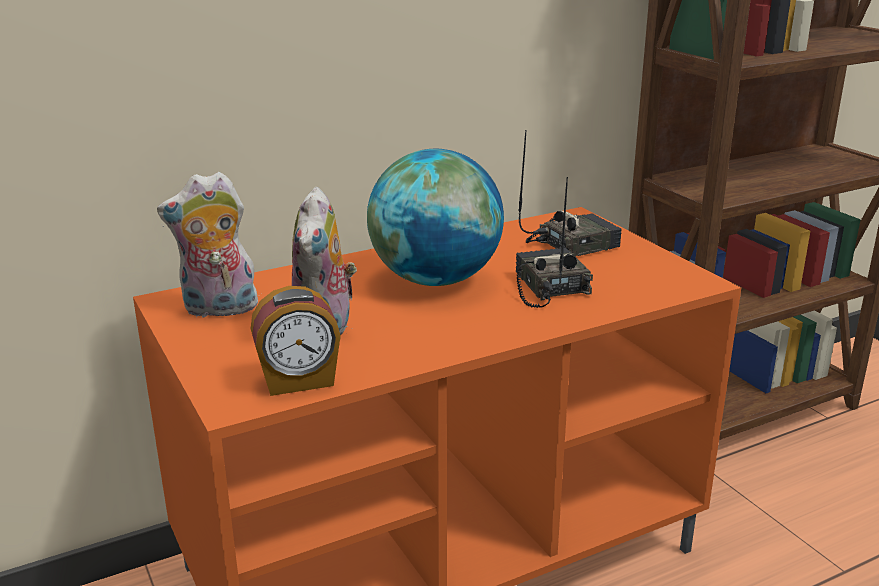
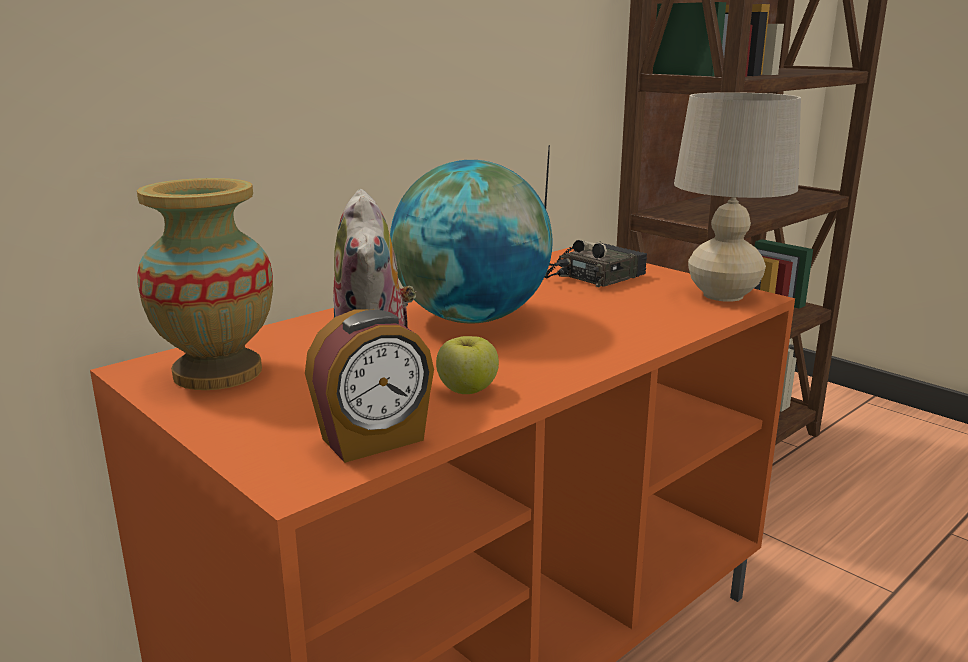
camera: 15 degrees left, 5 degrees down
plush toy [157,172,259,319] -> vase [137,178,273,390]
radio [516,177,593,308] -> none
none -> apple [436,336,499,394]
none -> beige table lamp [674,92,801,302]

